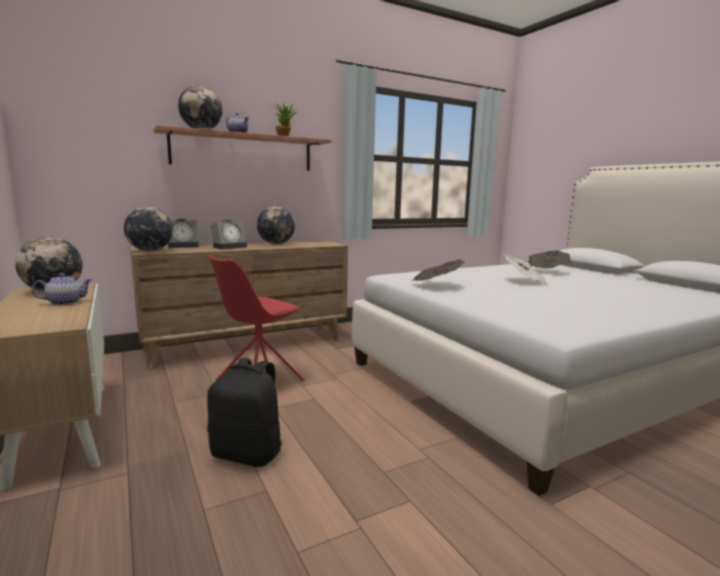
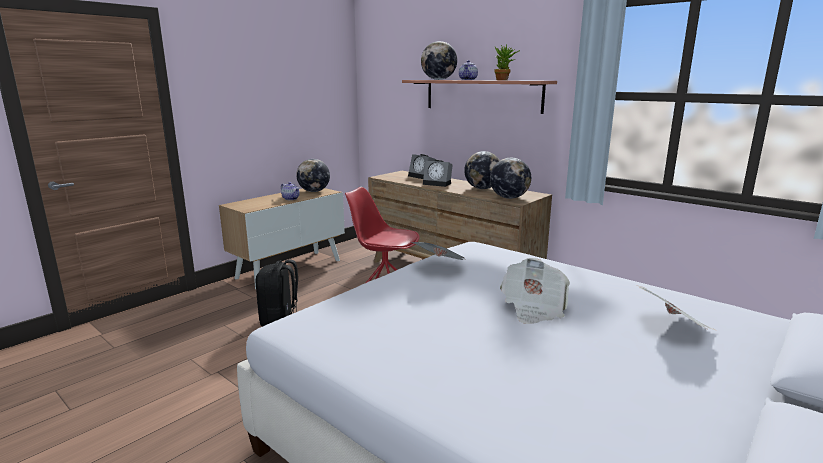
camera: 70 degrees right, 5 degrees up
globe [124,206,173,251] -> globe moved to [490,158,531,199]

